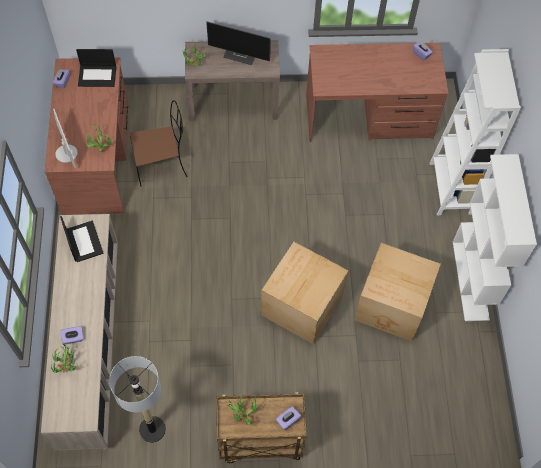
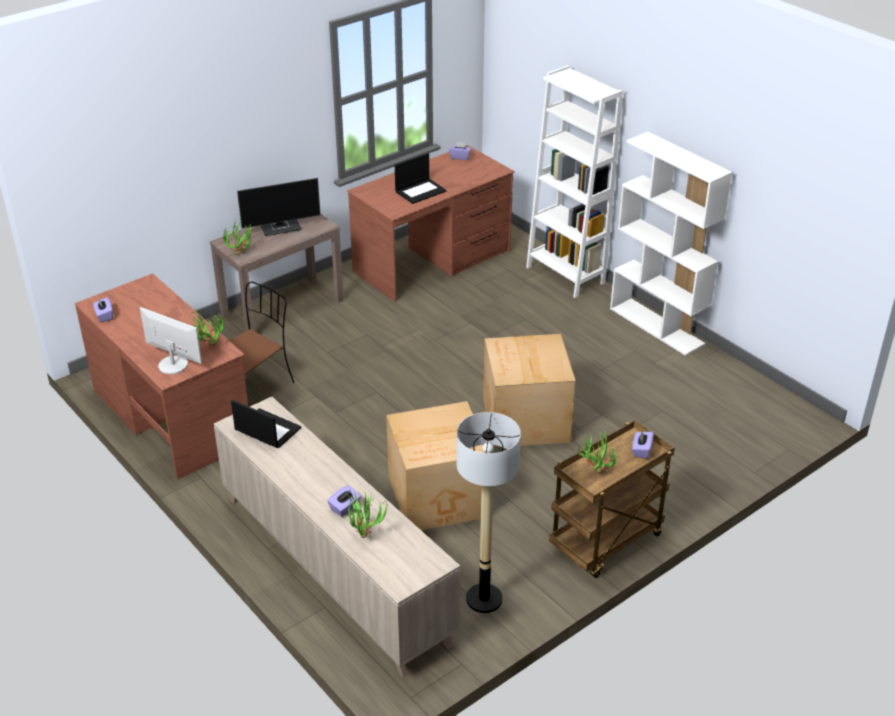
camera: 35 degrees left, 25 degrees down
laptop [76,49,116,87] -> laptop moved to [395,153,447,204]
cardboard box [354,243,441,341] -> cardboard box moved to [386,401,485,530]

